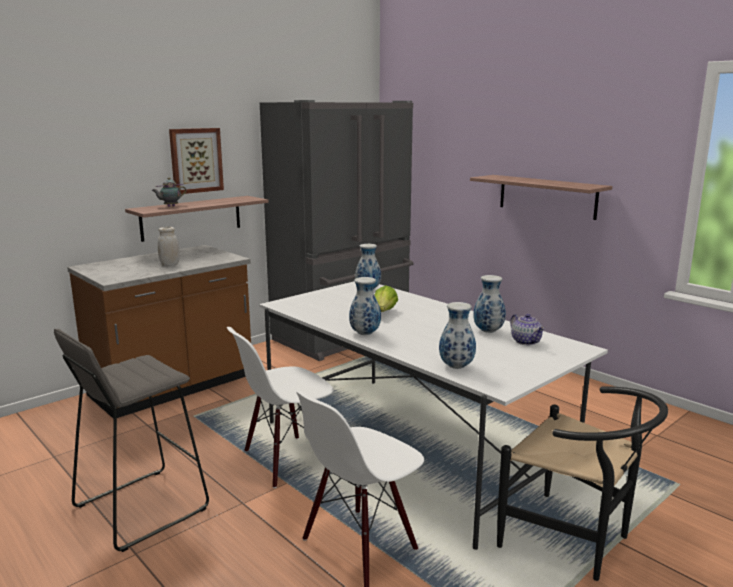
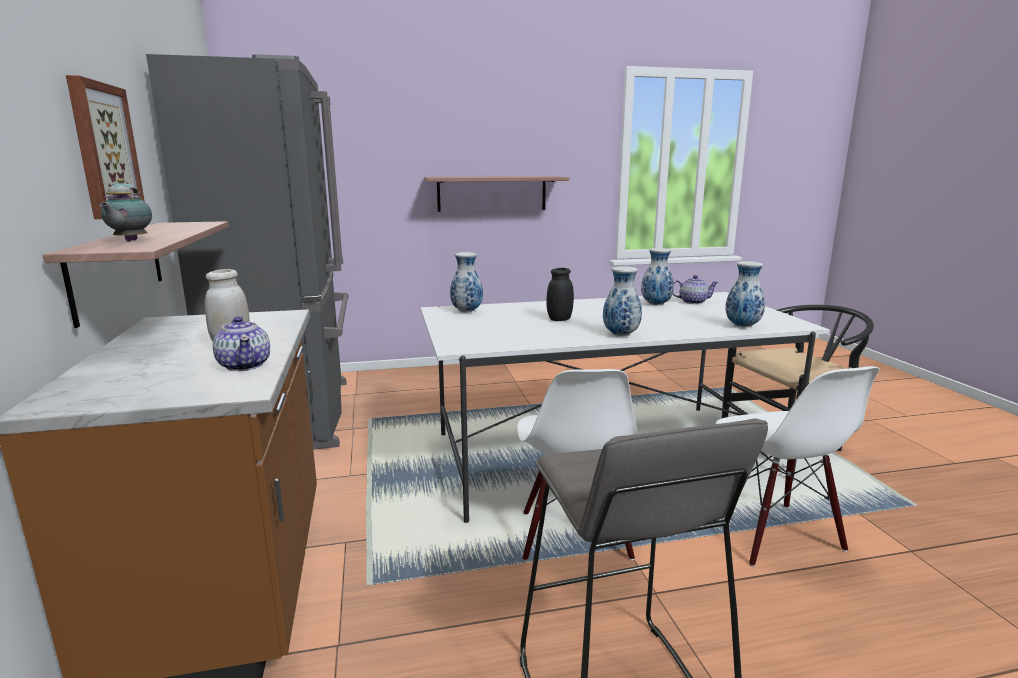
camera: 60 degrees left, 0 degrees up
lettuce [374,285,398,312] -> black jar [546,268,574,321]
none -> teapot [213,316,270,371]

